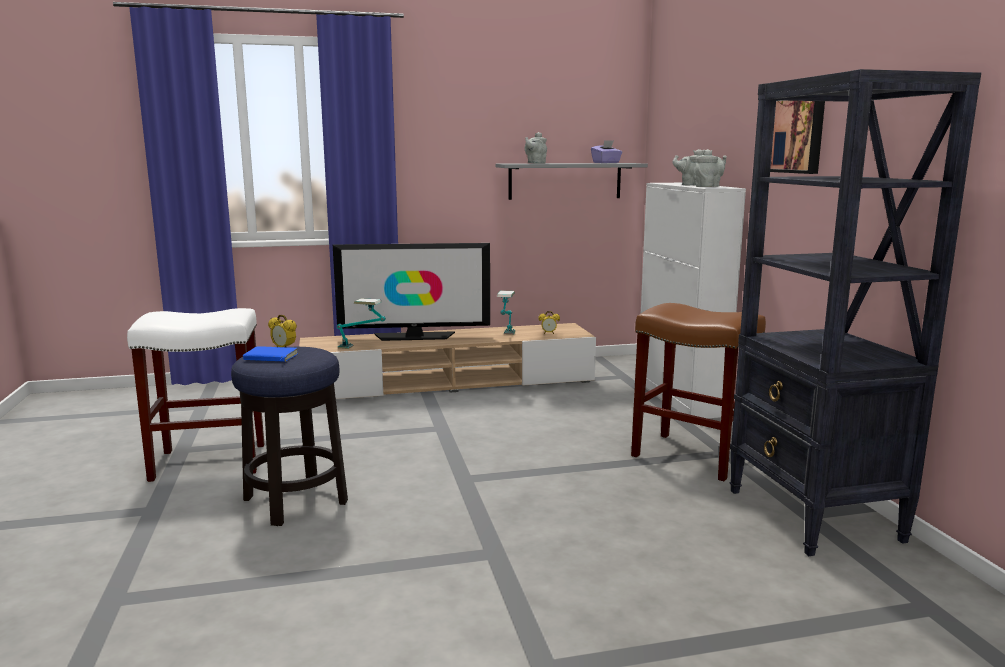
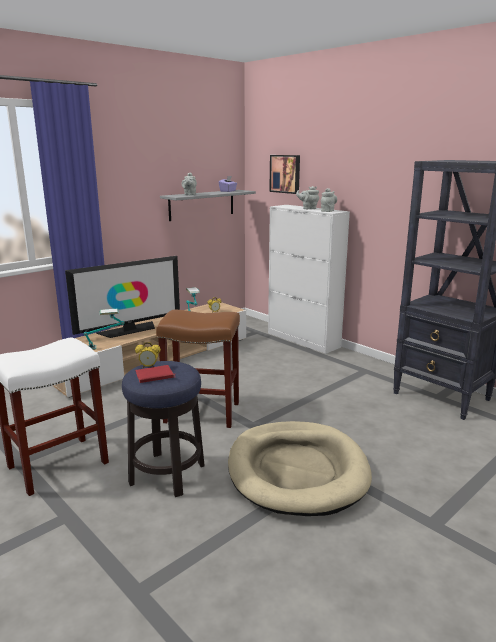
camera: 30 degrees left, 5 degrees up
blue book [243,346,299,362] -> red book [135,365,175,383]
brown stool [631,303,766,481] -> brown stool moved to [156,310,240,428]
picture [770,100,825,174] -> picture moved to [269,155,300,194]
none -> beige dog bed [228,421,372,516]

